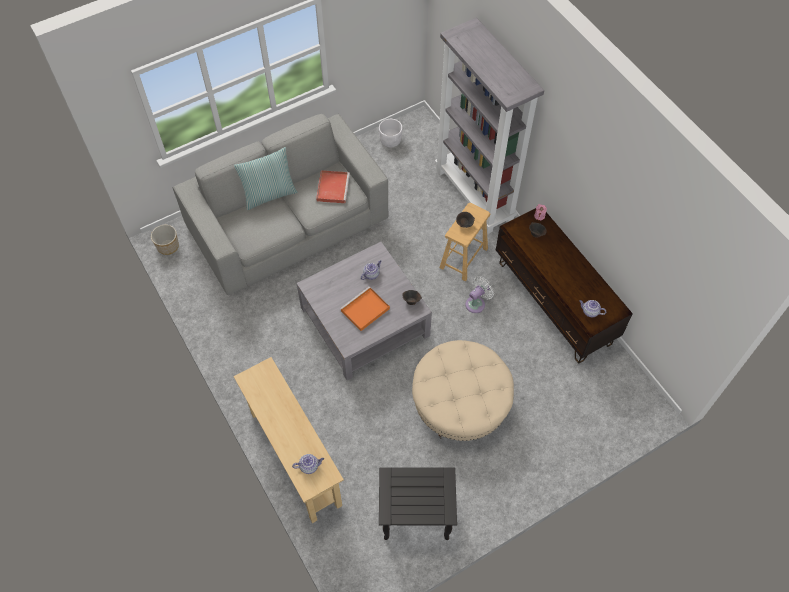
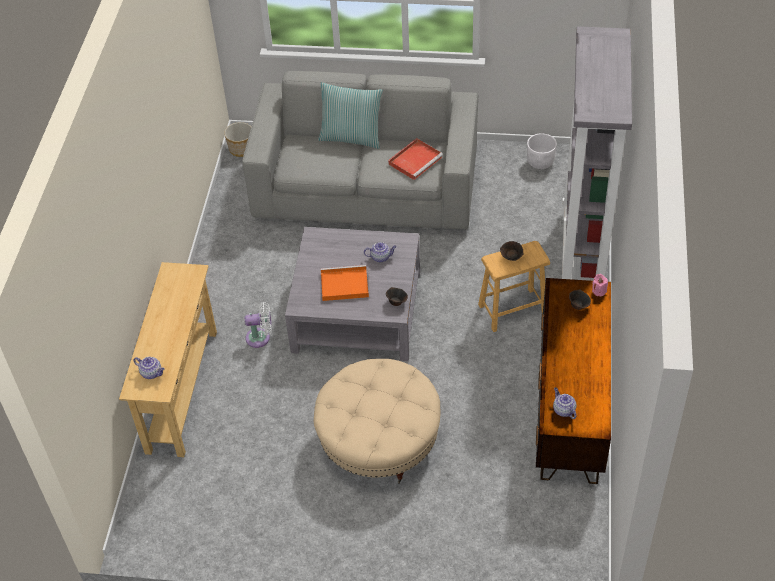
camera: 40 degrees right, 10 degrees down
black side table [379,467,457,540] -> none
white fan [465,276,494,313] -> white fan moved to [245,302,272,348]

